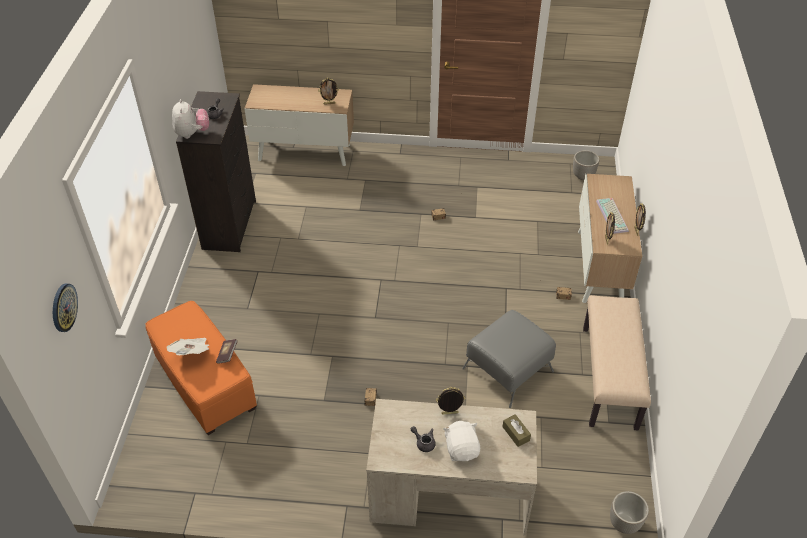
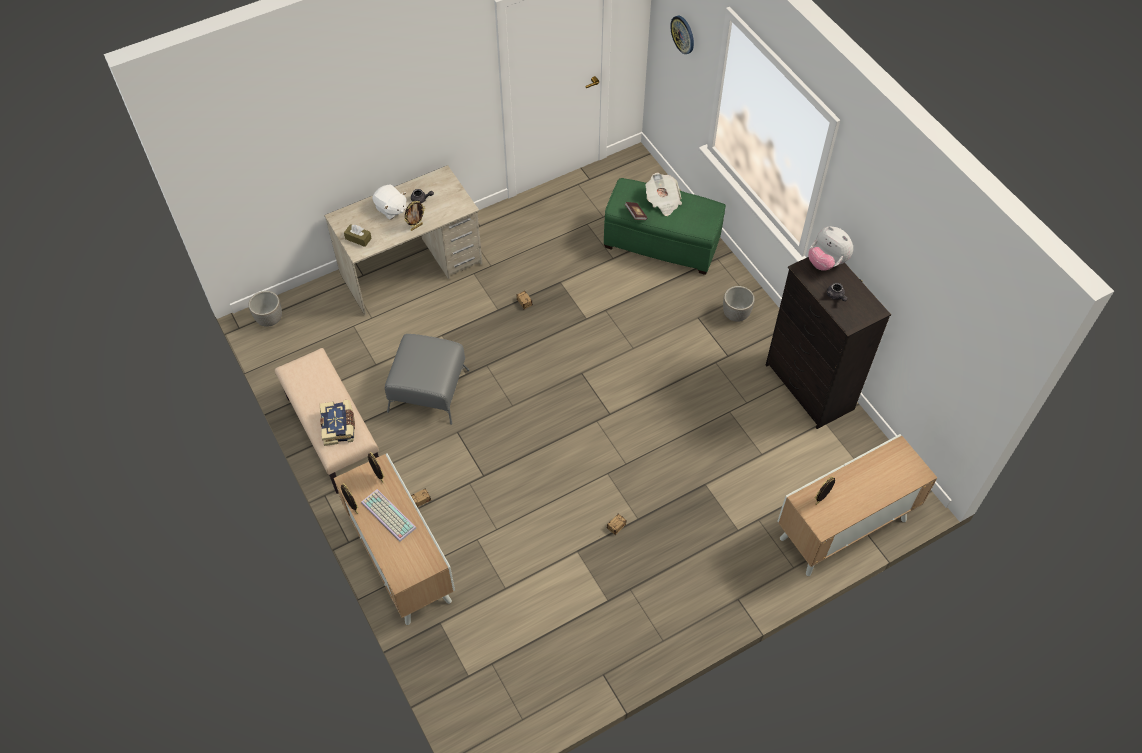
camera: 145 degrees right, 10 degrees up
orange ottoman [145,301,257,435] -> green ottoman [604,178,726,275]
planter [573,150,599,180] -> planter moved to [723,286,755,322]
none -> book [320,400,355,446]

